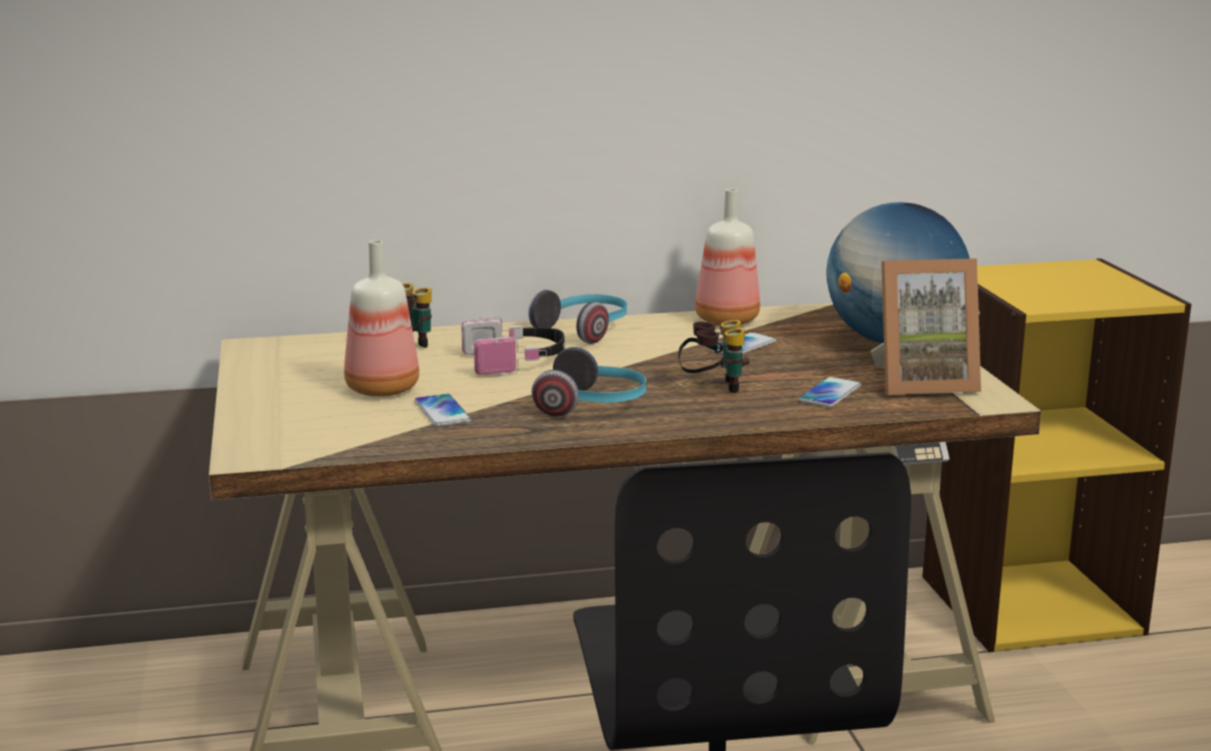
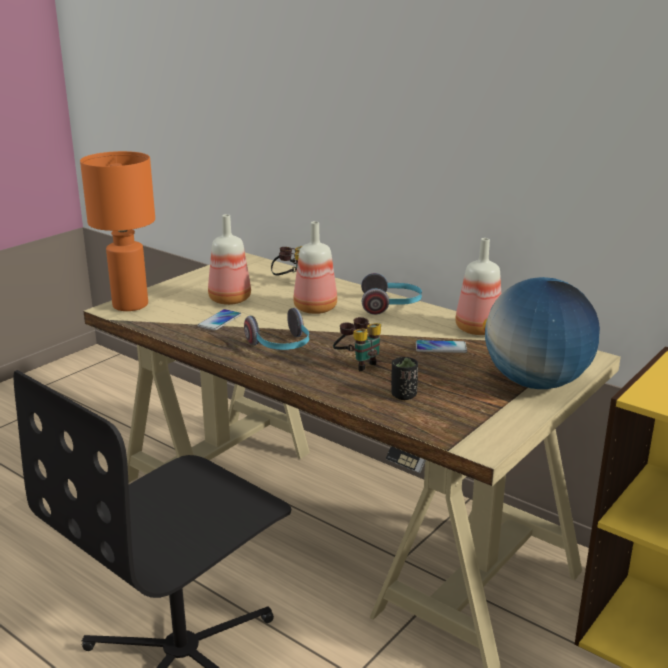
camera: 50 degrees right, 5 degrees up
headphones [461,316,565,376] -> bottle [293,221,337,314]
phone [798,377,861,407] -> black cup [391,357,418,400]
picture frame [871,258,981,395] -> none
none -> orange table lamp [80,151,155,311]

